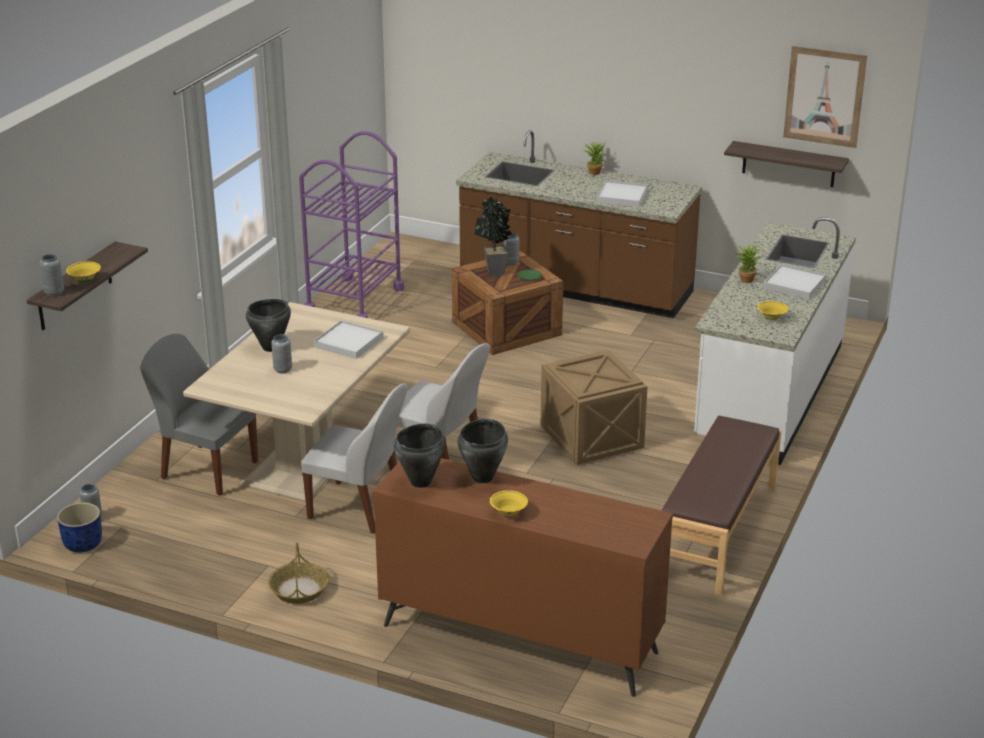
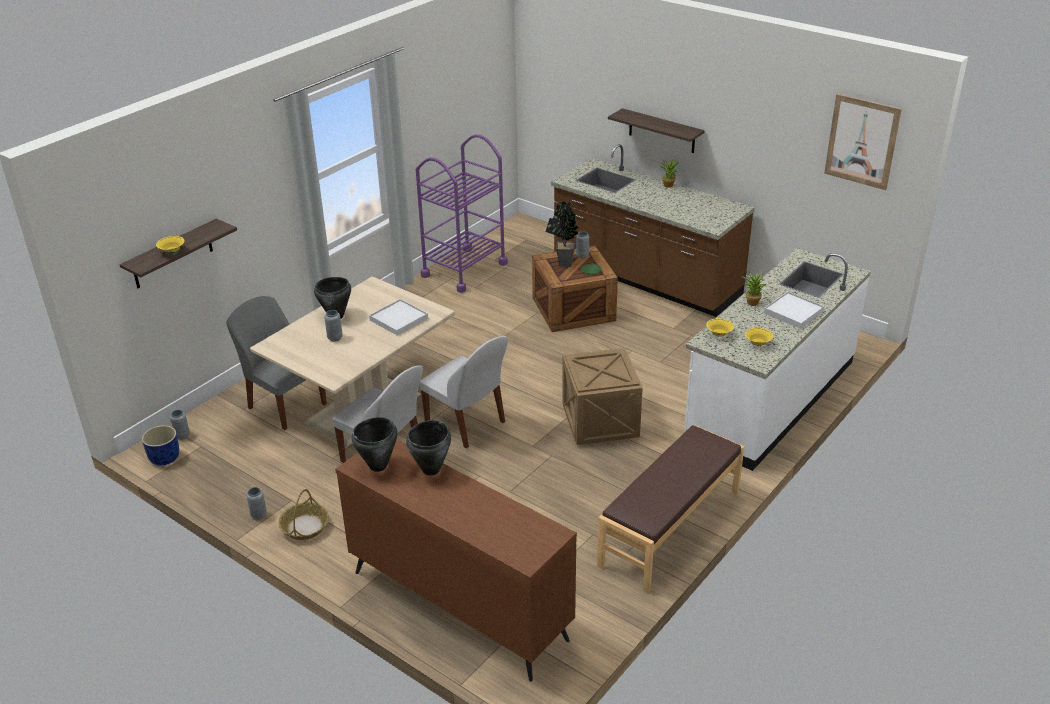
camera: 15 degrees right, 5 degrees up
grey vase [39,254,64,296] -> grey vase moved to [246,487,267,520]
yellow bowl [490,490,528,516] -> yellow bowl moved to [706,318,734,336]
white tray [597,180,647,207] -> none
shelf [724,141,849,187] -> shelf moved to [608,108,705,153]

